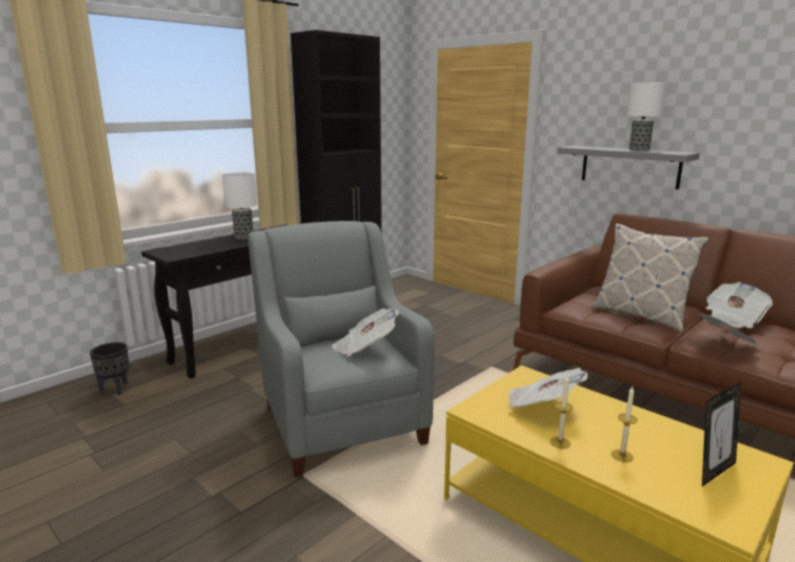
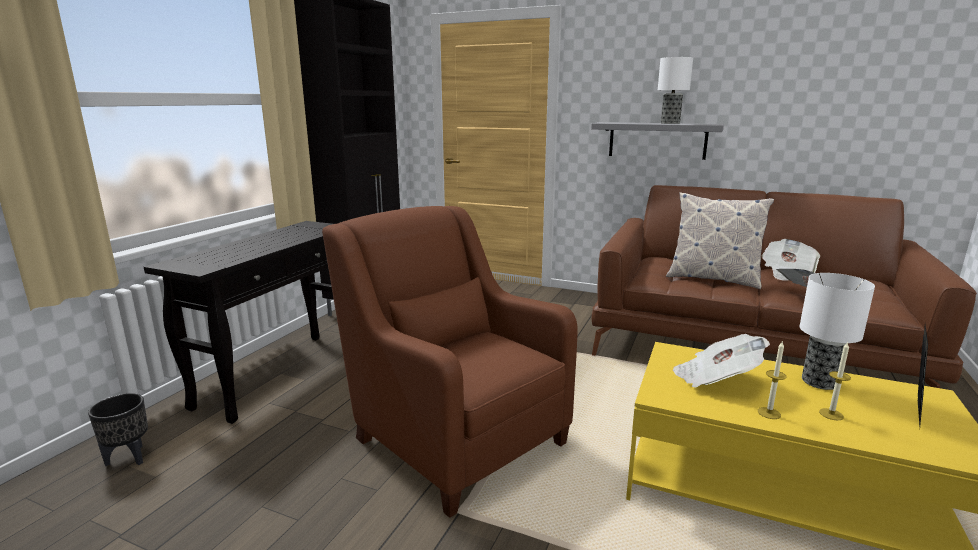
camera: 20 degrees left, 0 degrees up
table lamp [222,173,257,239] -> table lamp moved to [799,273,875,390]
grey armchair [248,221,435,478] -> brown armchair [322,206,578,518]
newspaper [332,308,399,357] -> none

